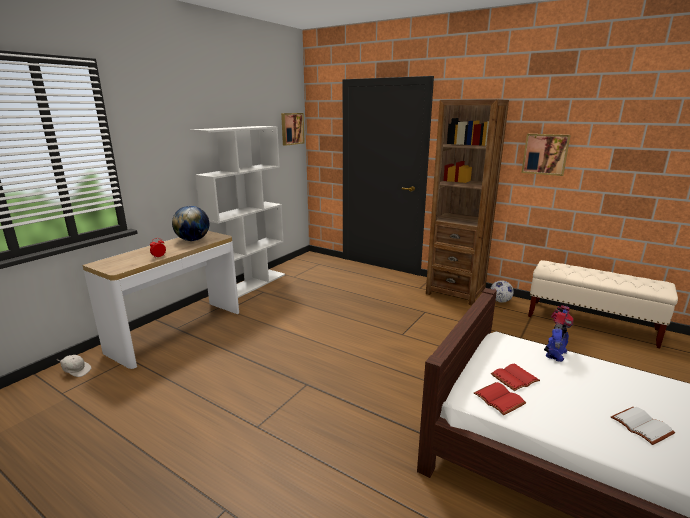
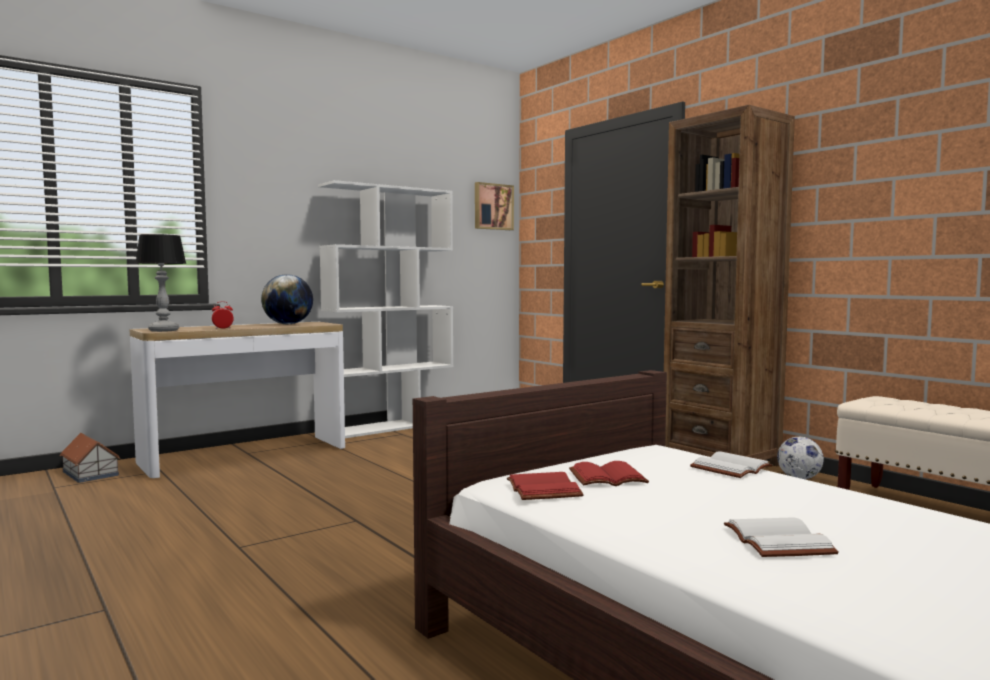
camera: 20 degrees right, 15 degrees down
white cap [57,355,91,377] -> toy house [60,433,120,483]
picture [521,134,571,176] -> none
toy robot [544,305,574,362] -> white book [690,451,772,478]
none -> table lamp [136,234,186,332]

